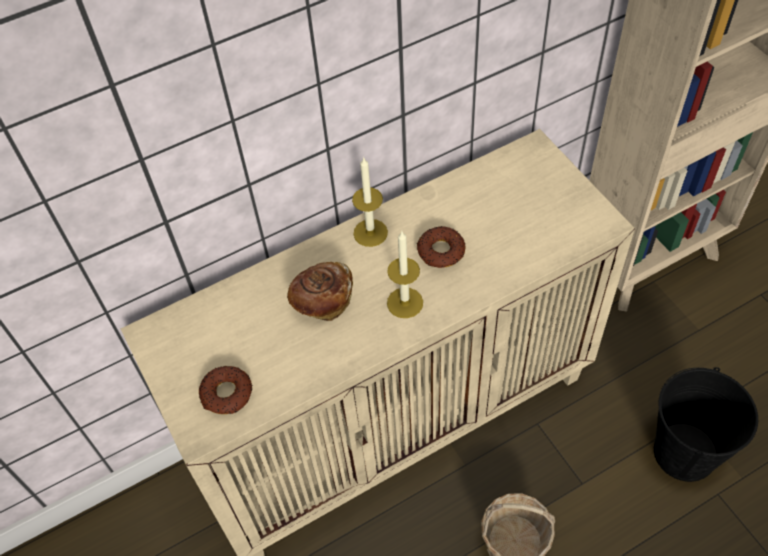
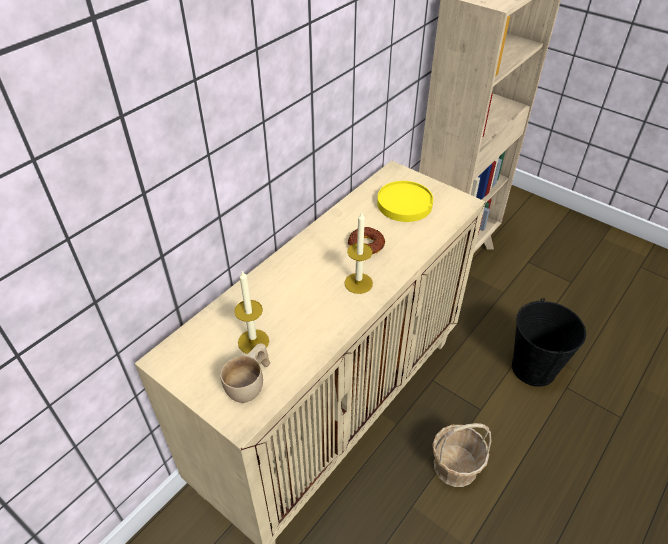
camera: 25 degrees left, 10 degrees down
donut [199,366,252,414] -> beige cup [220,343,270,403]
bread [287,262,353,321] -> none
candle [352,157,388,247] -> candle moved to [234,270,269,354]
none -> yellow plate [377,181,433,222]

